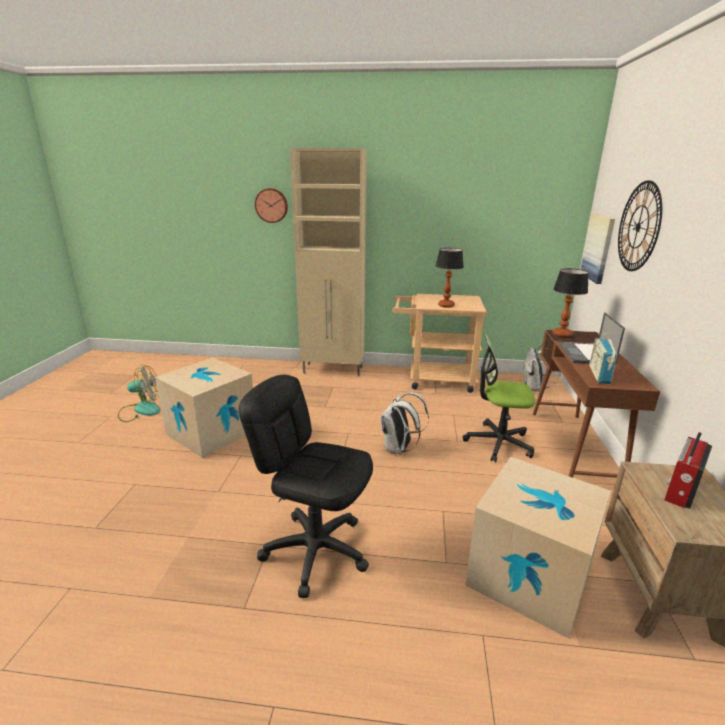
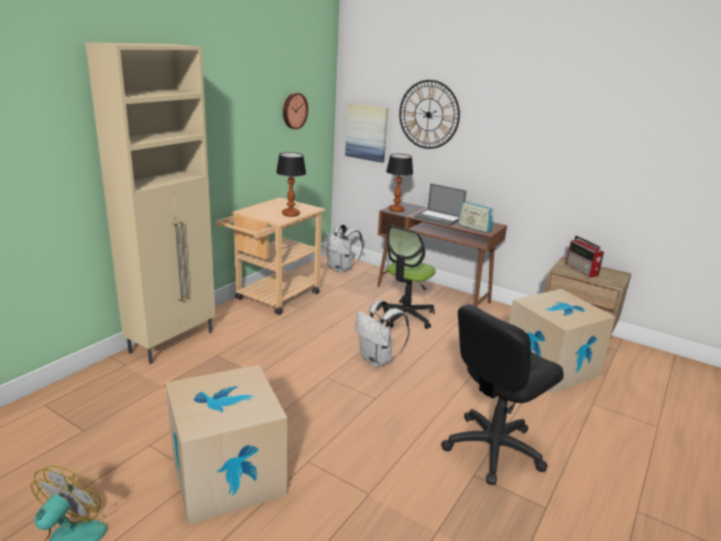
camera: 65 degrees left, 0 degrees up
wall clock [255,188,288,223] -> wall clock moved to [283,93,308,129]

